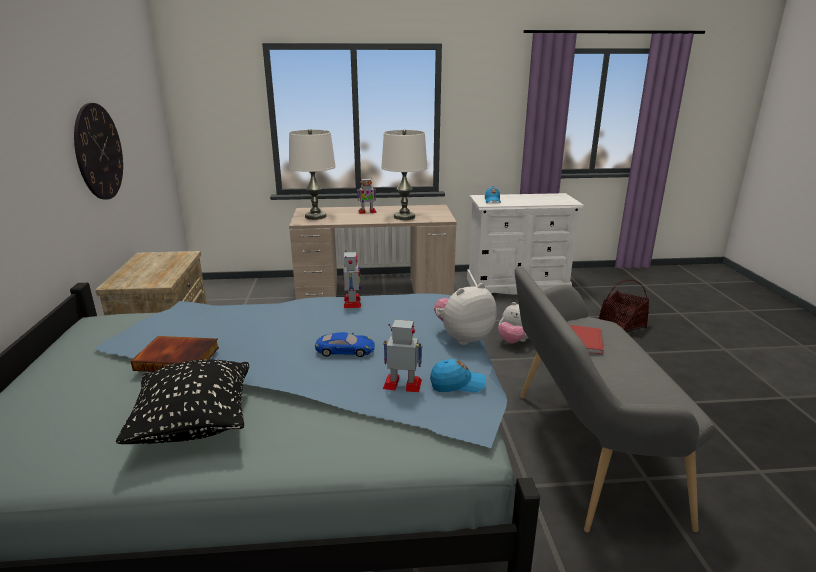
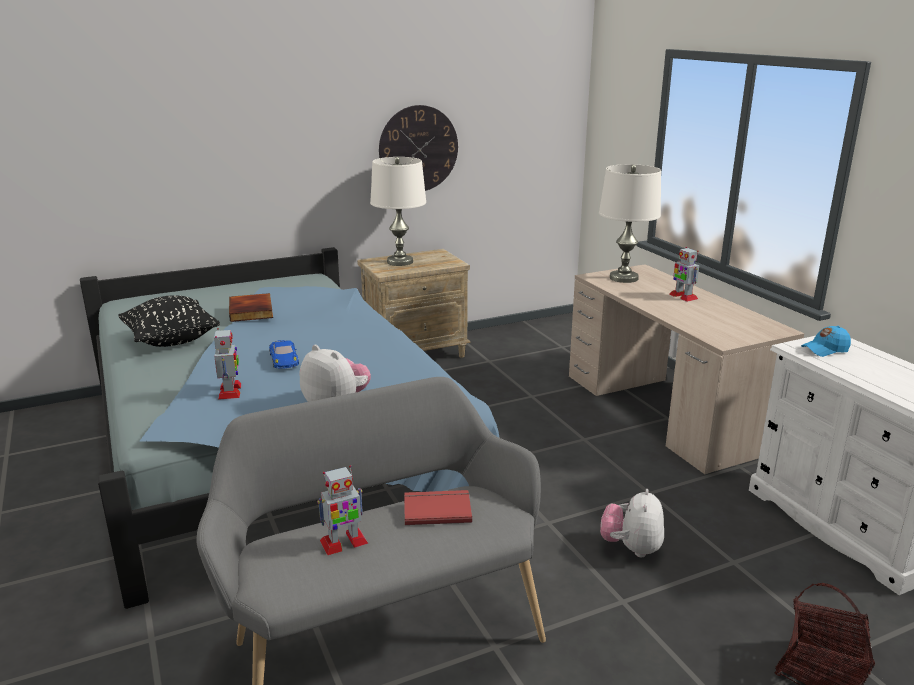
camera: 70 degrees right, 0 degrees up
toy robot [343,250,361,308] -> toy robot moved to [317,465,368,555]
white table lamp [381,129,427,220] -> white table lamp moved to [370,157,426,266]
blue cap [430,359,486,393] -> none

